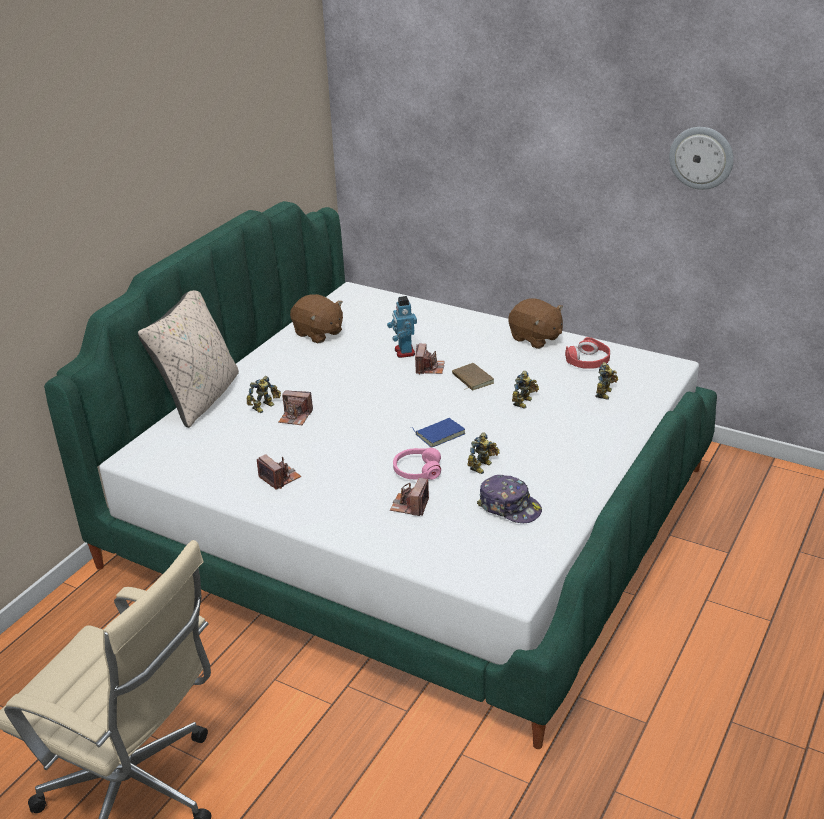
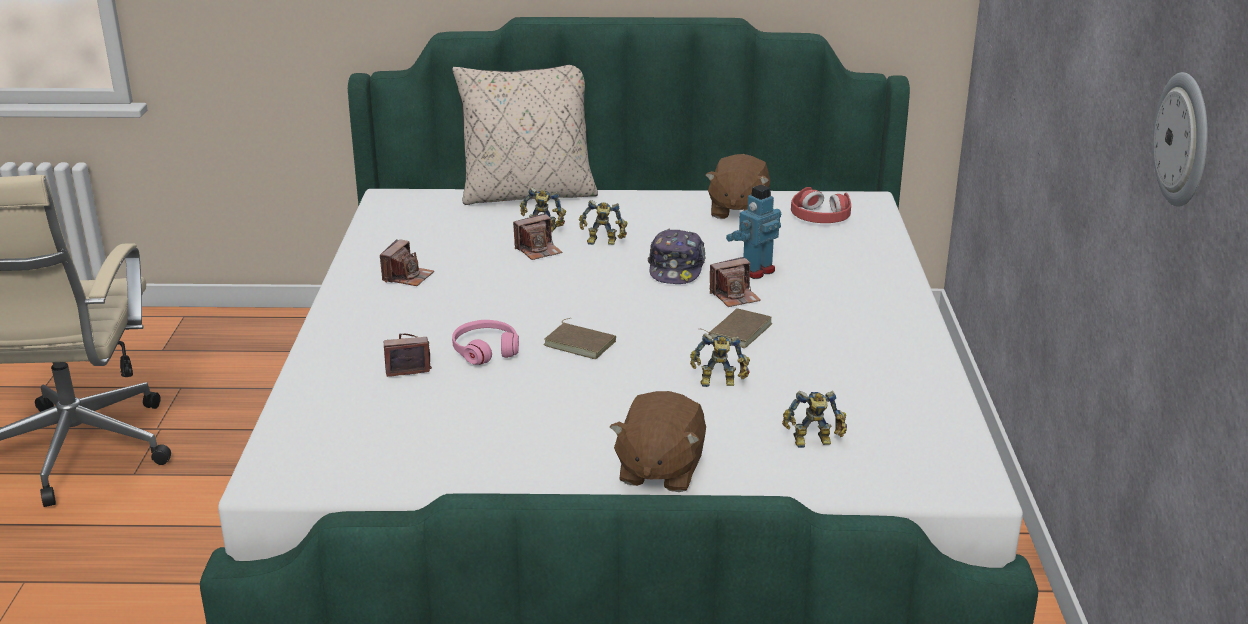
camera: 60 degrees right, 5 degrees down
camera [278,390,313,425] -> camera turned 105 degrees counterclockwise [513,213,562,260]
blue book [411,418,465,448] -> brown book [544,318,616,359]
toy robot [467,432,499,474] -> toy robot moved to [579,200,627,245]
cap [477,475,542,523] -> cap moved to [648,228,705,284]
brown plush toy [508,298,563,349] -> brown plush toy moved to [610,391,706,492]
red headphones [565,337,610,369] -> red headphones moved to [791,187,851,223]

